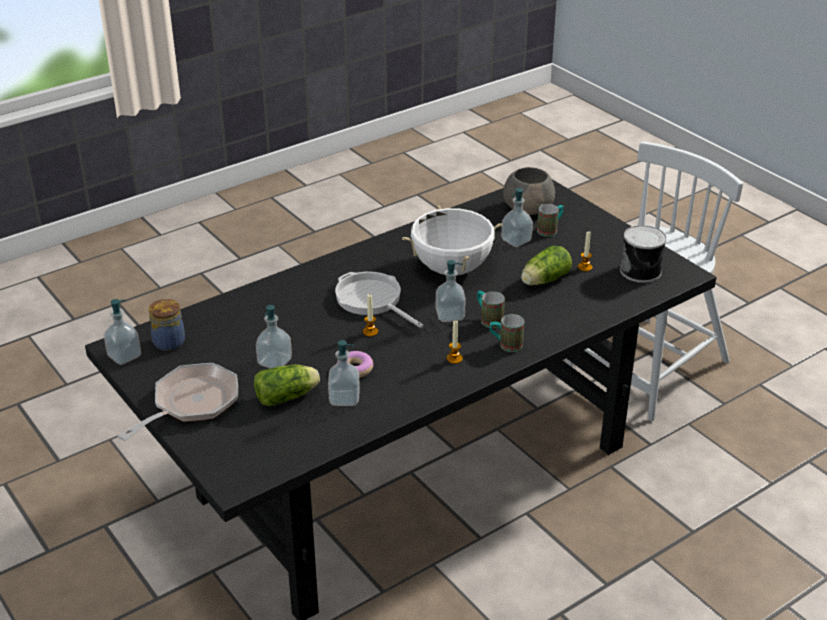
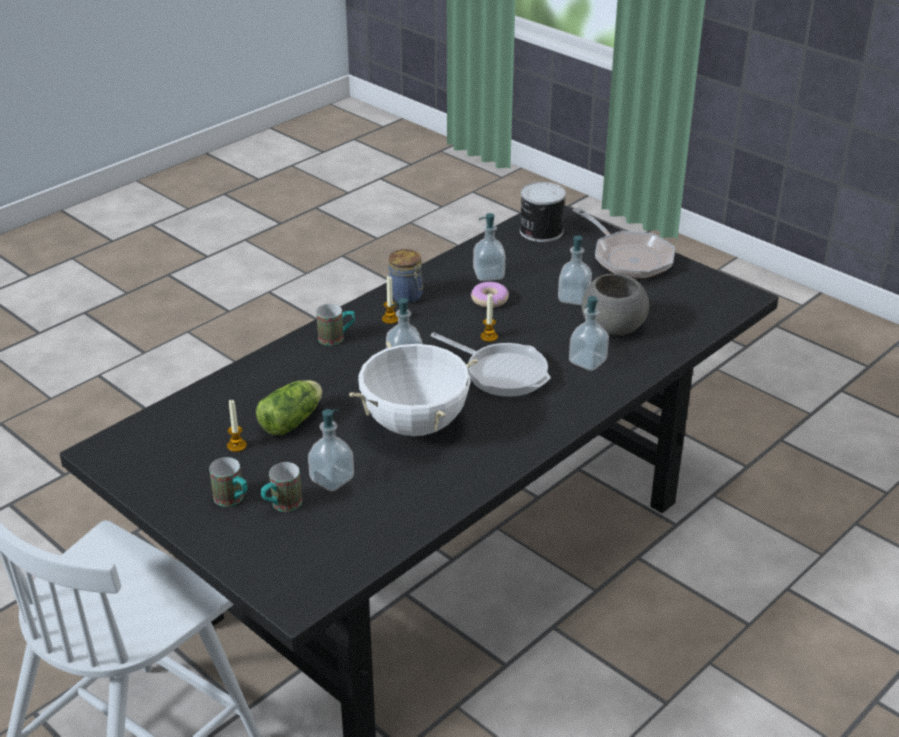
camera: 170 degrees right, 0 degrees up
soap dispenser [103,299,141,365] -> soap dispenser moved to [569,296,609,371]
frying pan [118,363,238,441] -> frying pan turned 60 degrees counterclockwise [572,207,675,279]
jar [149,299,185,351] -> jar moved to [388,249,423,304]
lettuce [254,365,320,406] -> none
mug [477,291,505,328] -> mug moved to [209,457,248,507]
grey bowl [503,167,555,215] -> grey bowl moved to [582,274,649,335]
can [620,225,666,283] -> can moved to [520,182,566,242]

